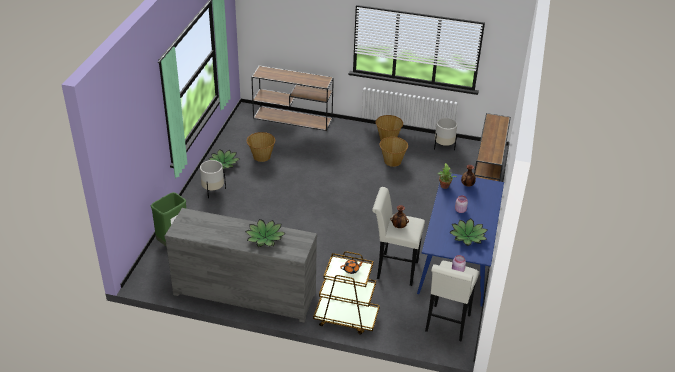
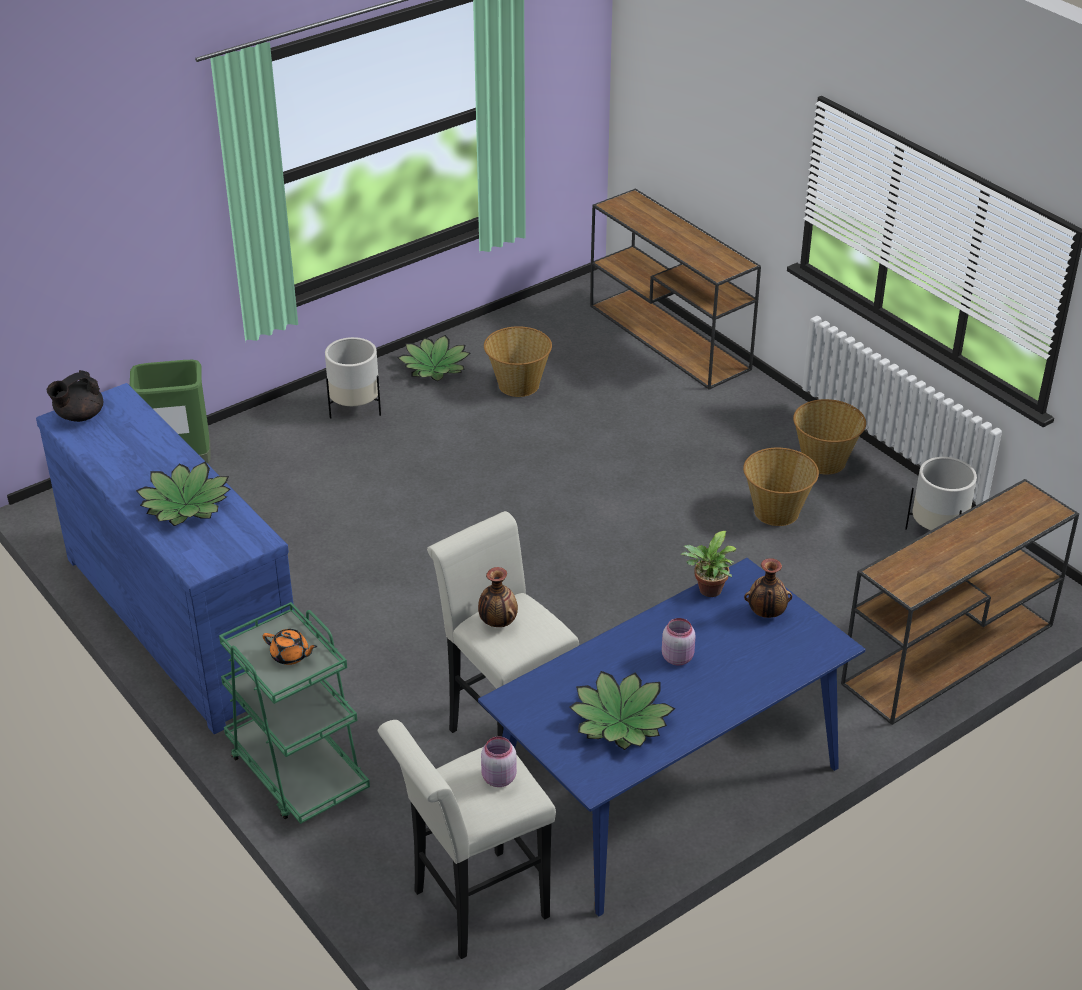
camera: 40 degrees right, 0 degrees up
grey dresser [165,208,317,322] -> blue dresser [36,383,294,734]
brown cart [313,251,380,334] -> green cart [219,602,370,824]
none -> black teapot [47,370,103,422]

